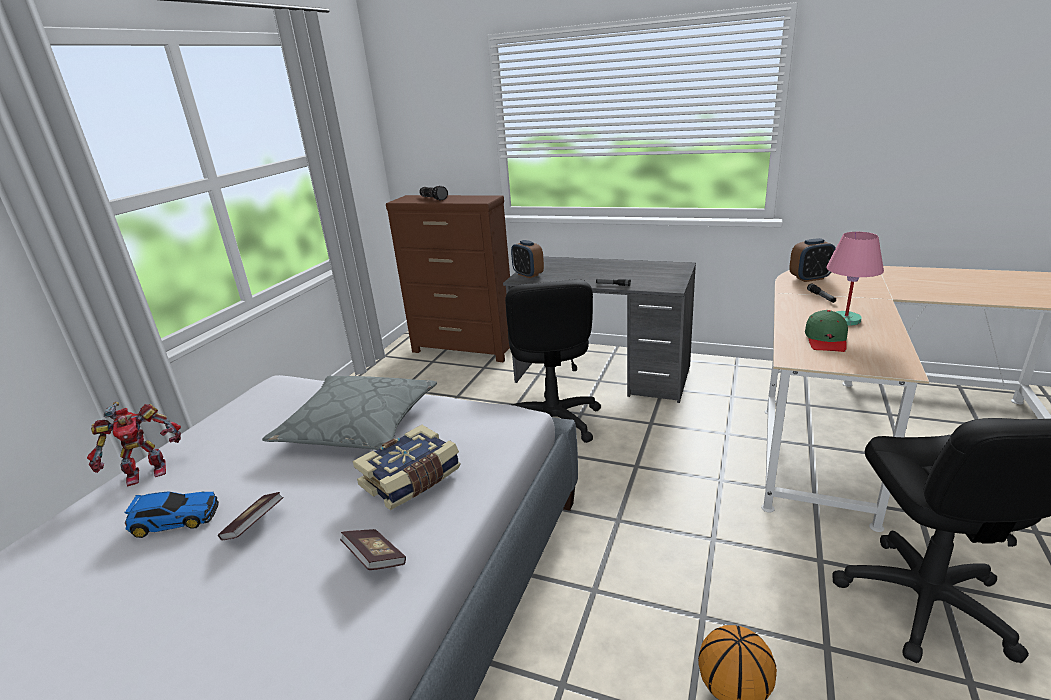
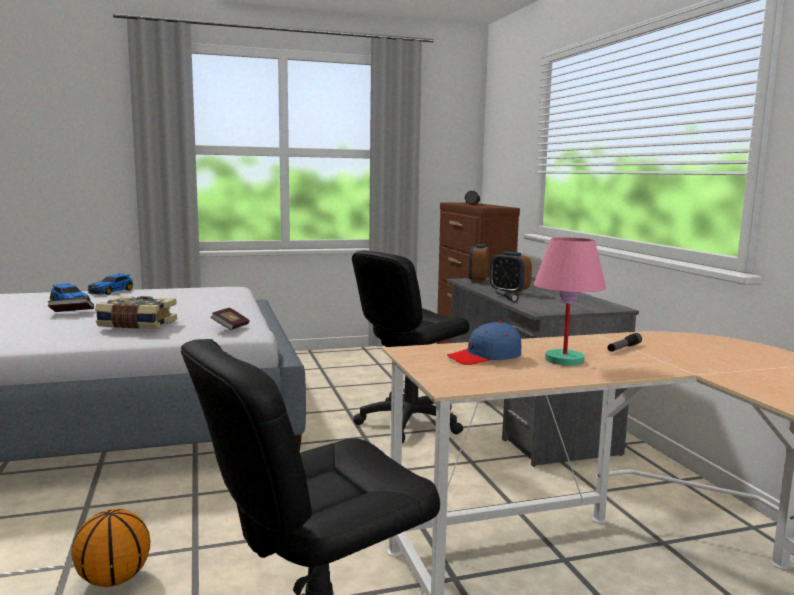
camera: 50 degrees right, 15 degrees down
toy robot [87,402,181,487] -> toy car [88,273,133,295]
grey pillow [262,376,437,450] -> none
book [340,529,406,570] -> book moved to [210,308,249,330]
alarm clock [789,238,836,282] -> alarm clock moved to [489,251,532,294]
green cap [805,310,848,352] -> blue cap [447,321,521,365]

